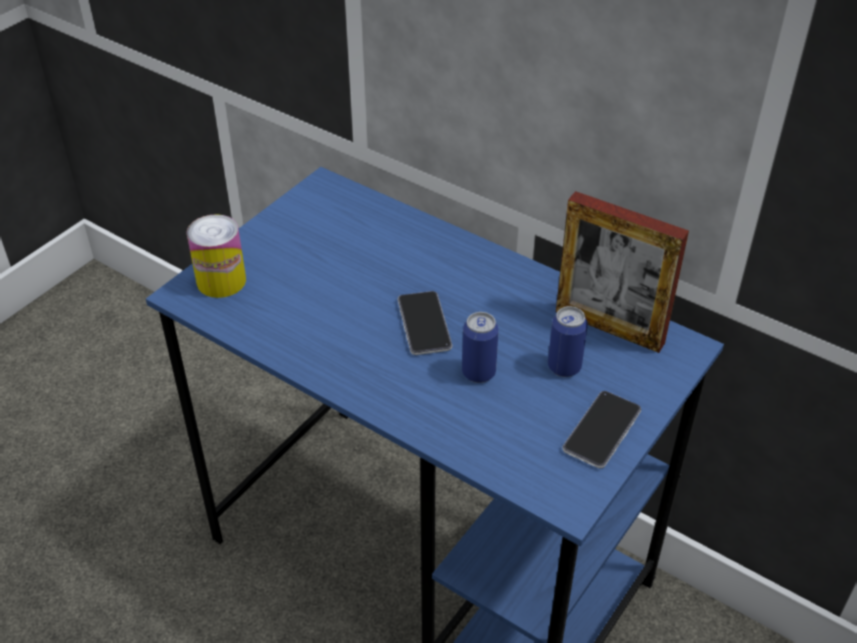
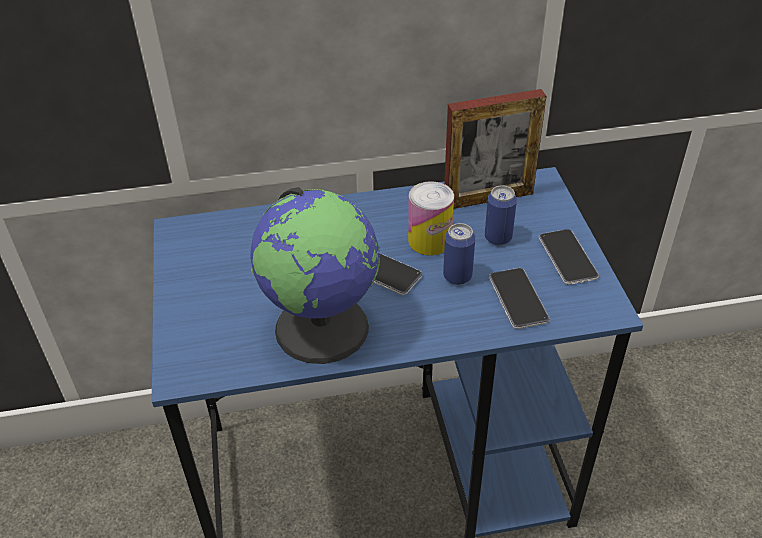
camera: 45 degrees left, 0 degrees up
can [187,214,246,298] -> can moved to [408,181,454,256]
none -> globe [250,187,380,364]
none -> phone [489,268,550,329]

